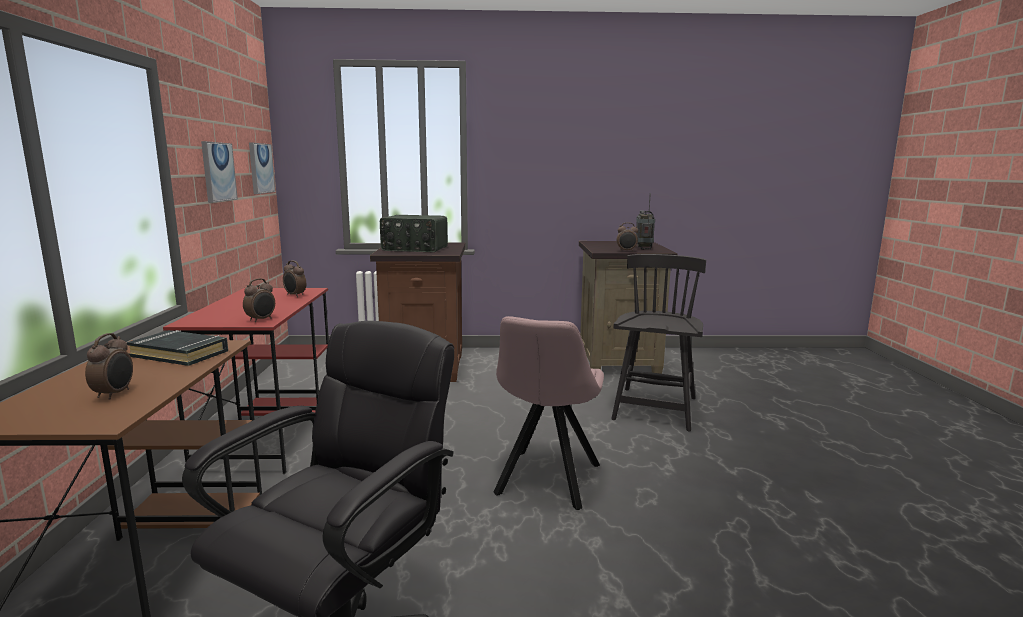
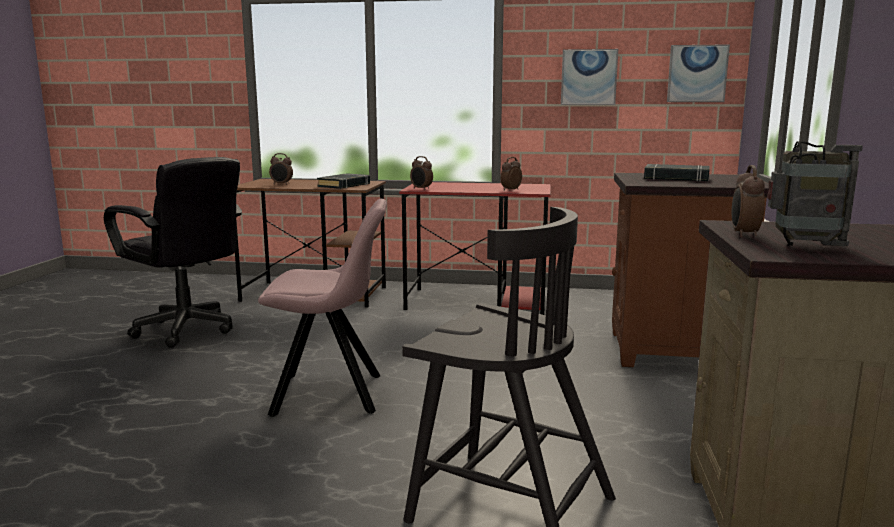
camera: 100 degrees right, 0 degrees up
radio [380,215,448,252] -> black book [644,164,710,181]
pink chair [494,316,604,510] -> pink chair turned 150 degrees clockwise [258,198,387,417]

